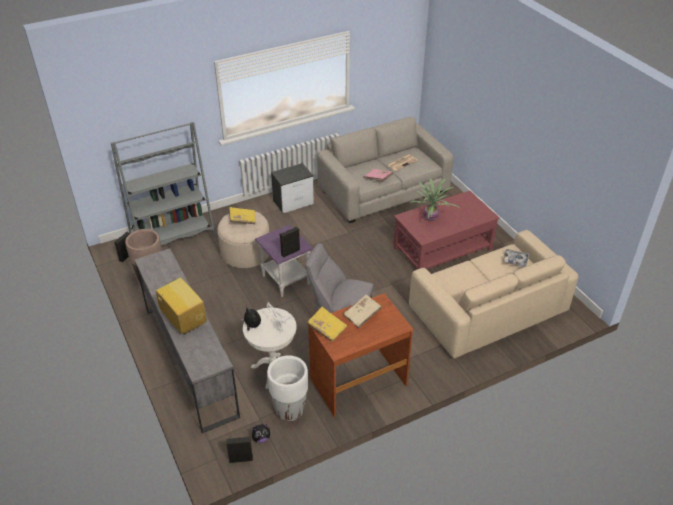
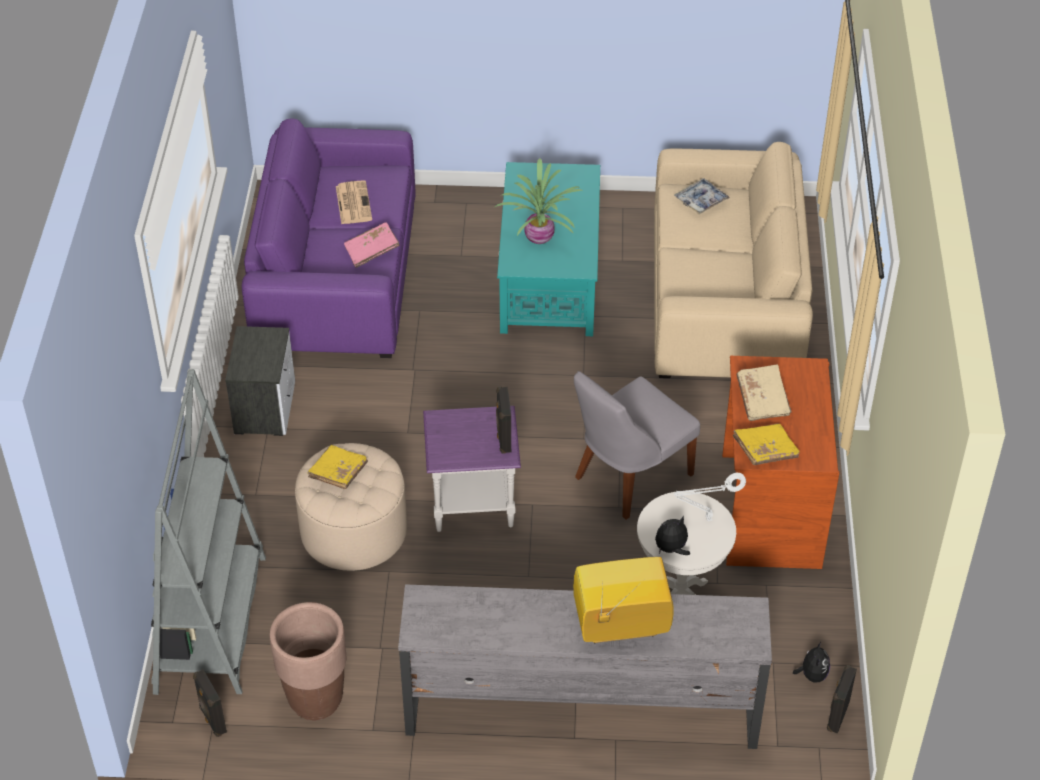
camera: 60 degrees left, 5 degrees up
white planter [267,355,308,421] -> none
beige sofa [317,117,453,223] -> purple sofa [242,118,416,358]
red coffee table [393,191,500,269] -> turquoise coffee table [497,162,600,336]

